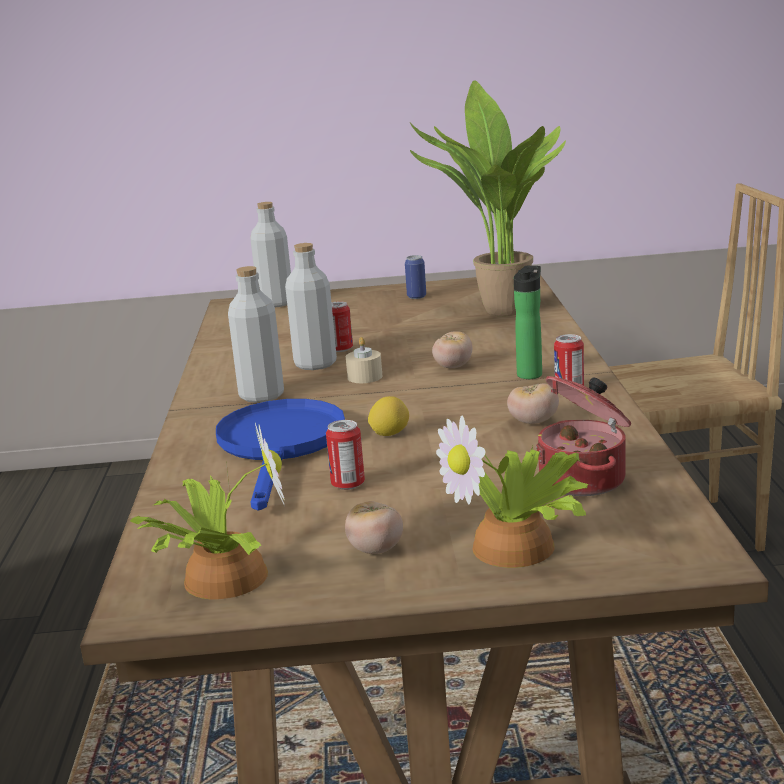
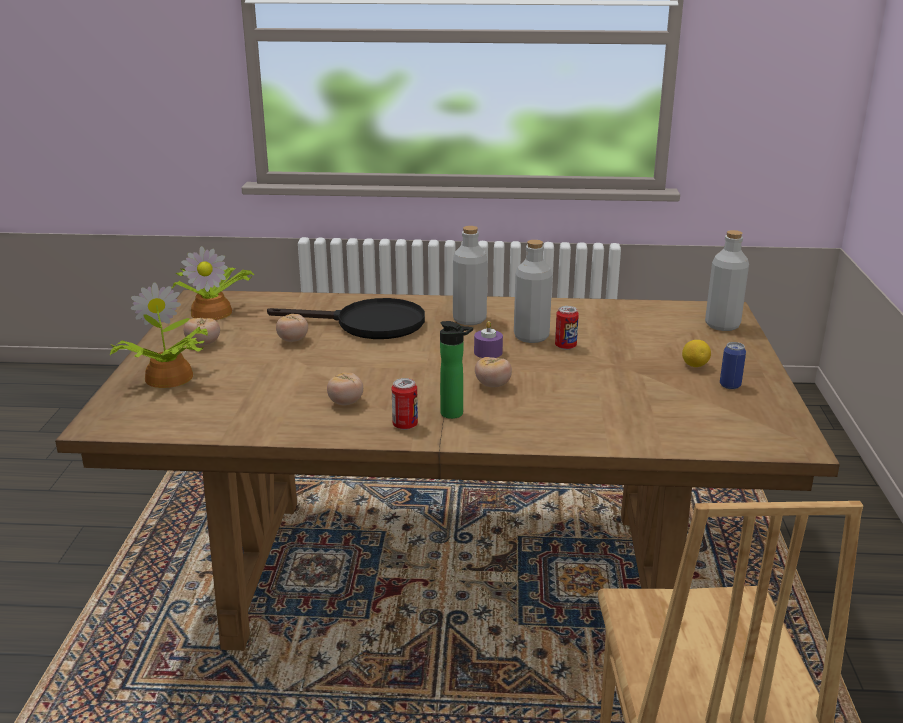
camera: 95 degrees right, 5 degrees up
blue frying pan [216,399,345,511] -> black frying pan [267,298,425,339]
can [326,420,365,490] -> tomato [276,314,308,342]
beige candle [346,337,382,383] -> purple candle [474,321,503,358]
lemon [368,396,409,436] -> lemon moved to [682,340,711,367]
potted plant [410,81,566,317] -> none
cooking pot [535,376,631,496] -> none

